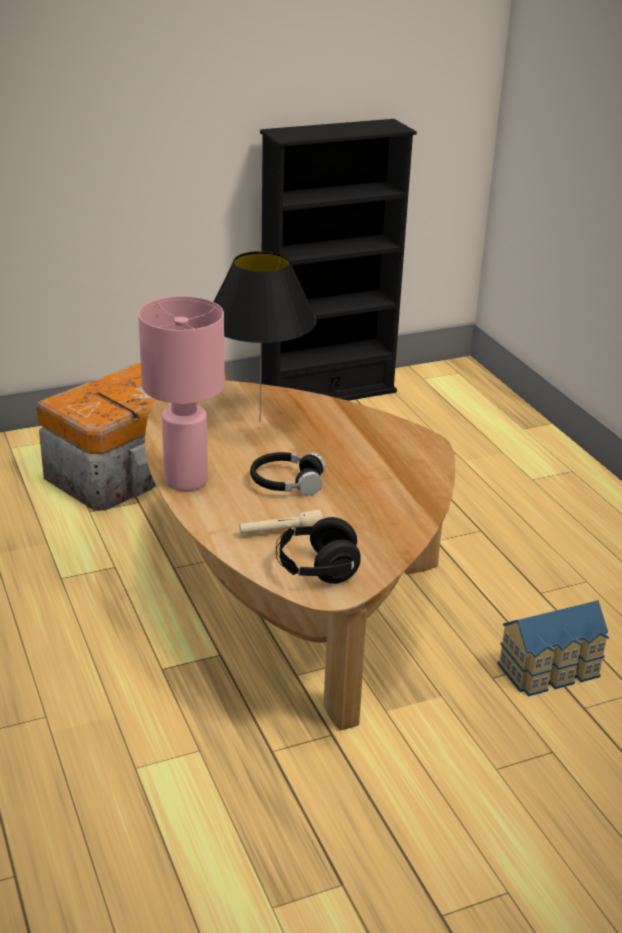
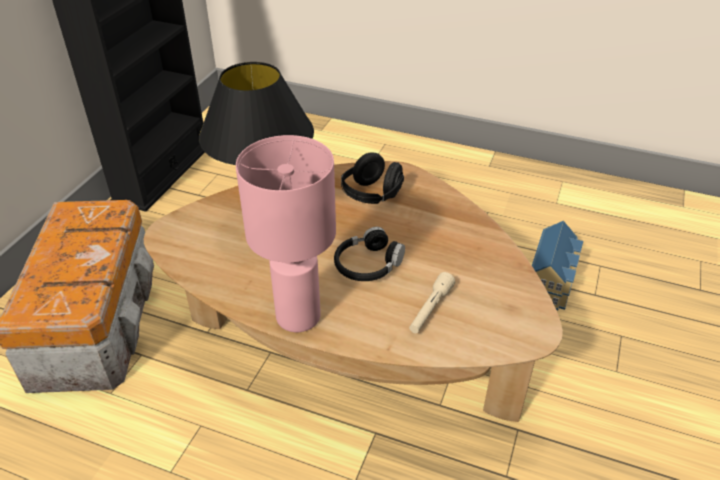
camera: 45 degrees left, 10 degrees up
black headphones [276,517,361,584] -> black headphones moved to [341,153,404,204]

